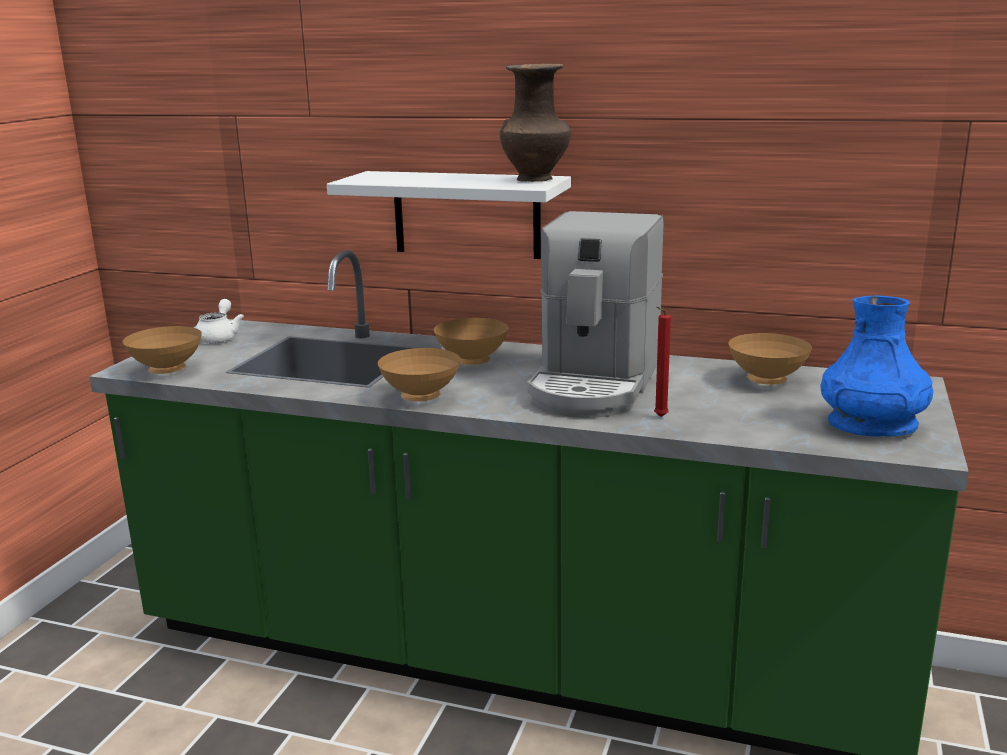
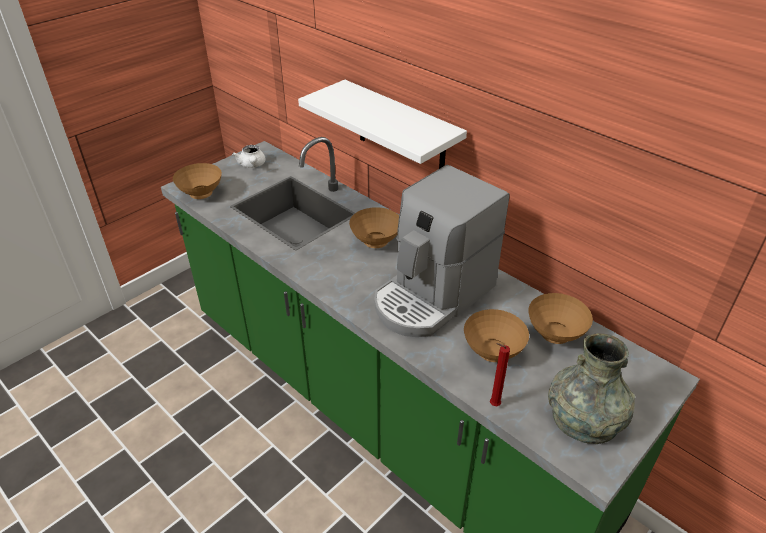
camera: 25 degrees right, 20 degrees up
white teapot [196,299,244,343] -> white teapot turned 135 degrees clockwise [232,145,266,168]
brown bowl [378,348,461,401] -> brown bowl moved to [464,309,529,362]
brown vase [500,64,571,182] -> none
red candle [654,306,671,417] -> red candle moved to [490,343,510,406]
blue vase [820,296,933,437] -> grey vase [548,333,635,444]

